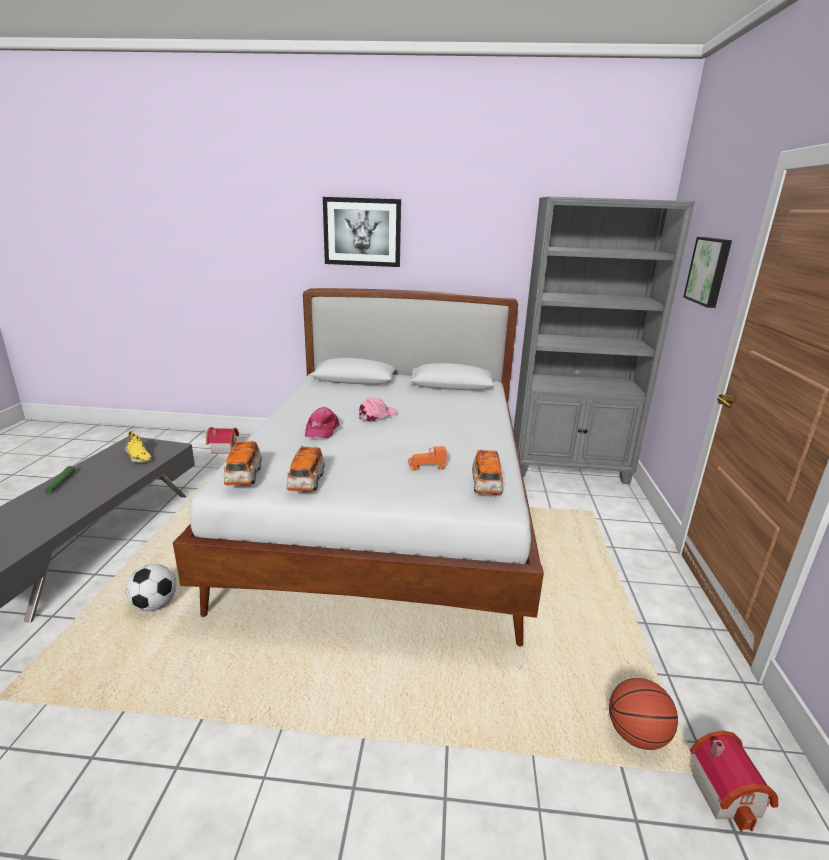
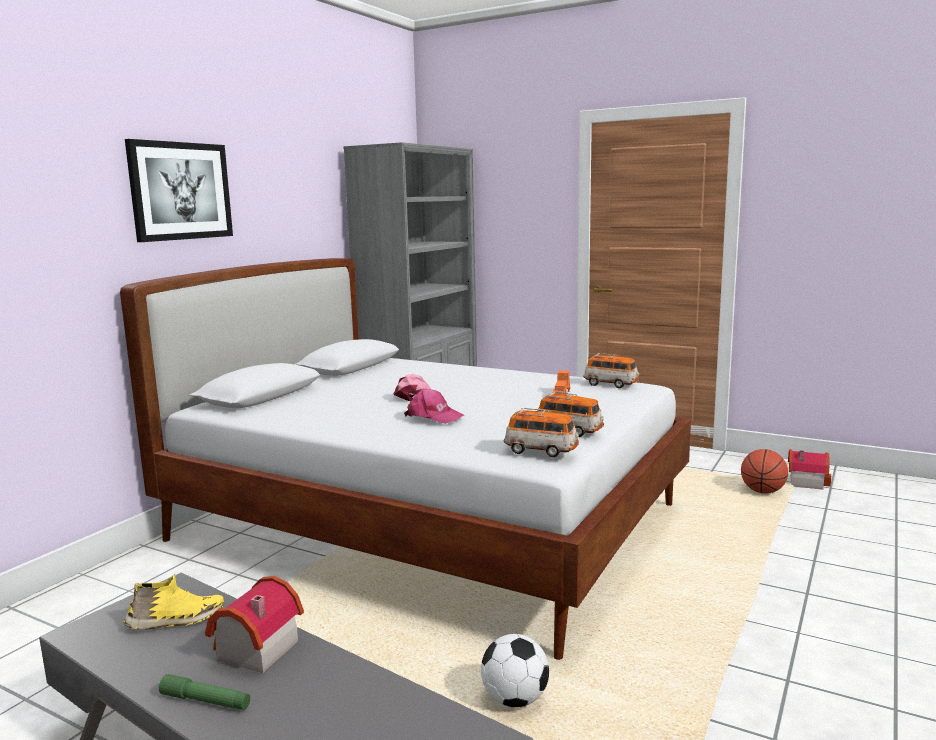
camera: 65 degrees left, 10 degrees down
toy house [206,427,239,454] -> toy house moved to [205,576,304,673]
picture [683,237,732,308] -> none

